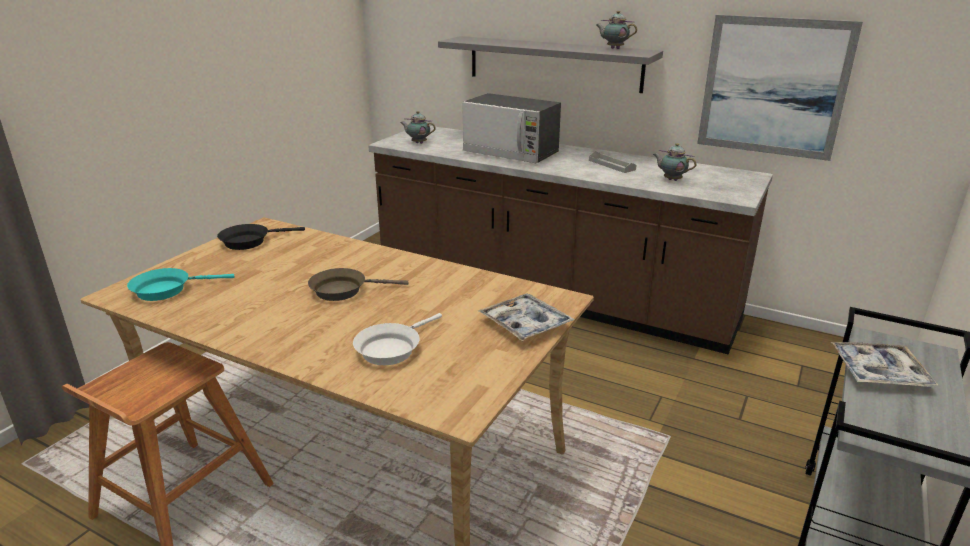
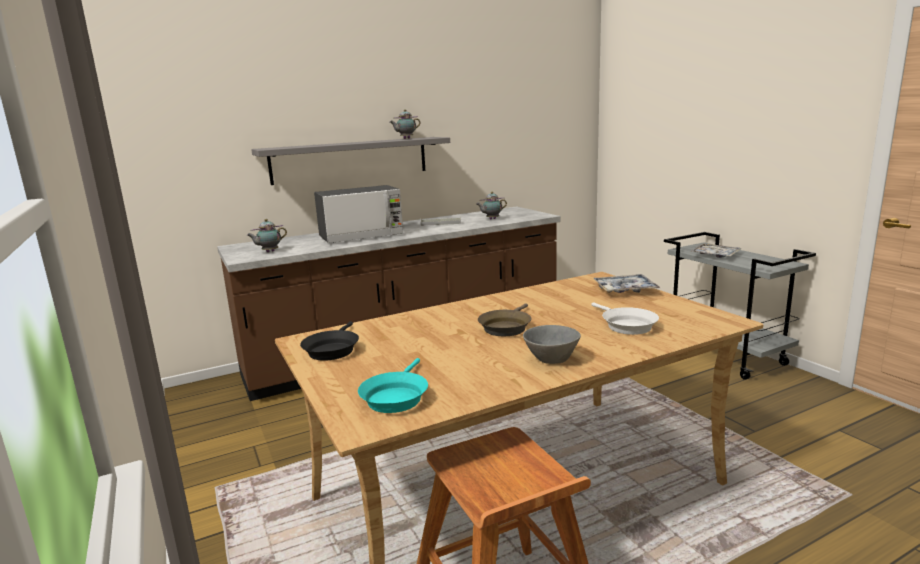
camera: 55 degrees left, 10 degrees down
picture [697,15,863,161] -> none
none -> grey bowl [523,325,581,364]

